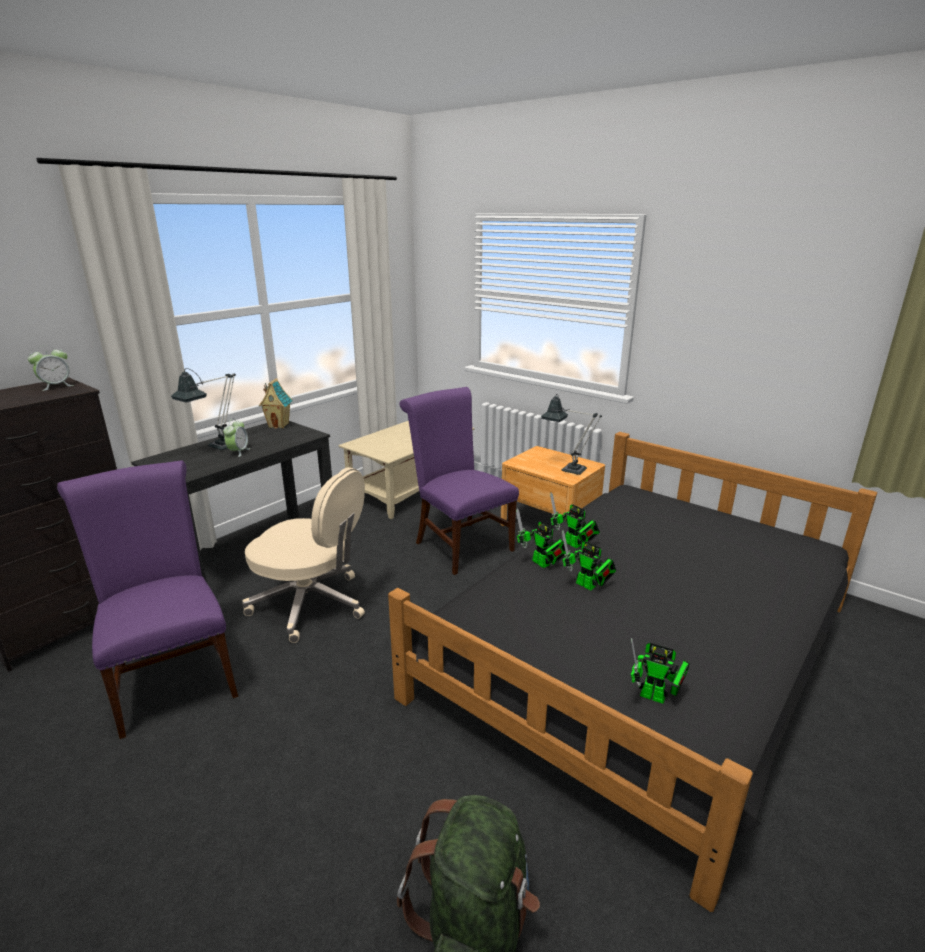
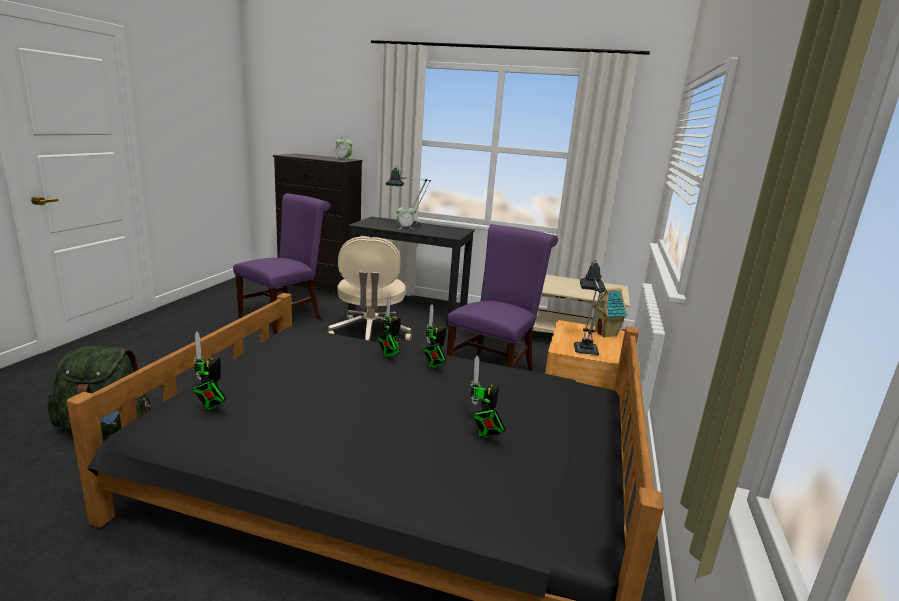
camera: 65 degrees right, 5 degrees down
toy house [259,378,292,428] -> toy house moved to [593,288,628,337]
toy robot [562,530,616,590] -> toy robot moved to [470,356,506,438]

